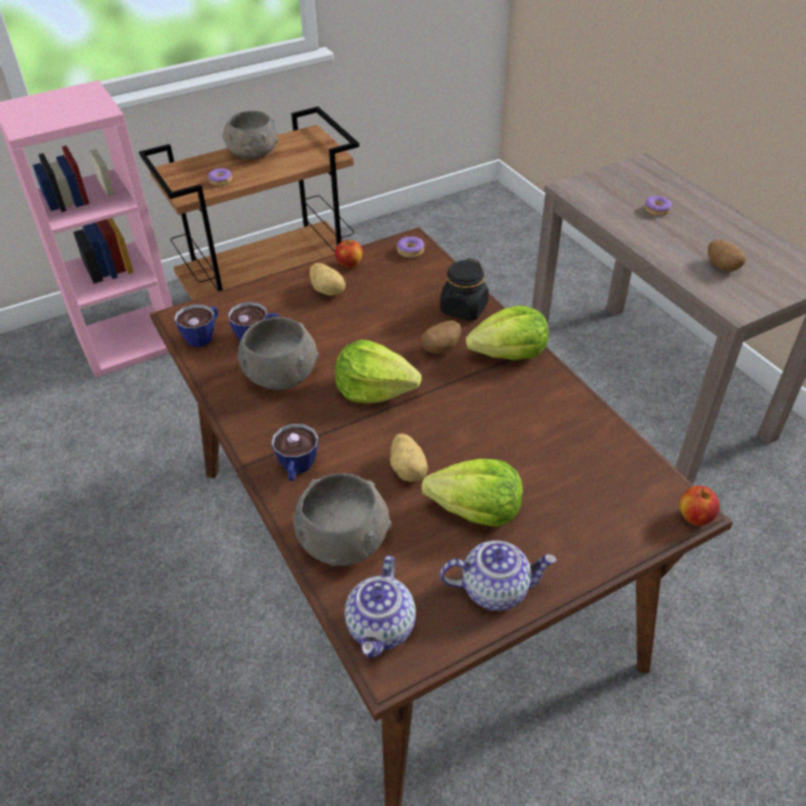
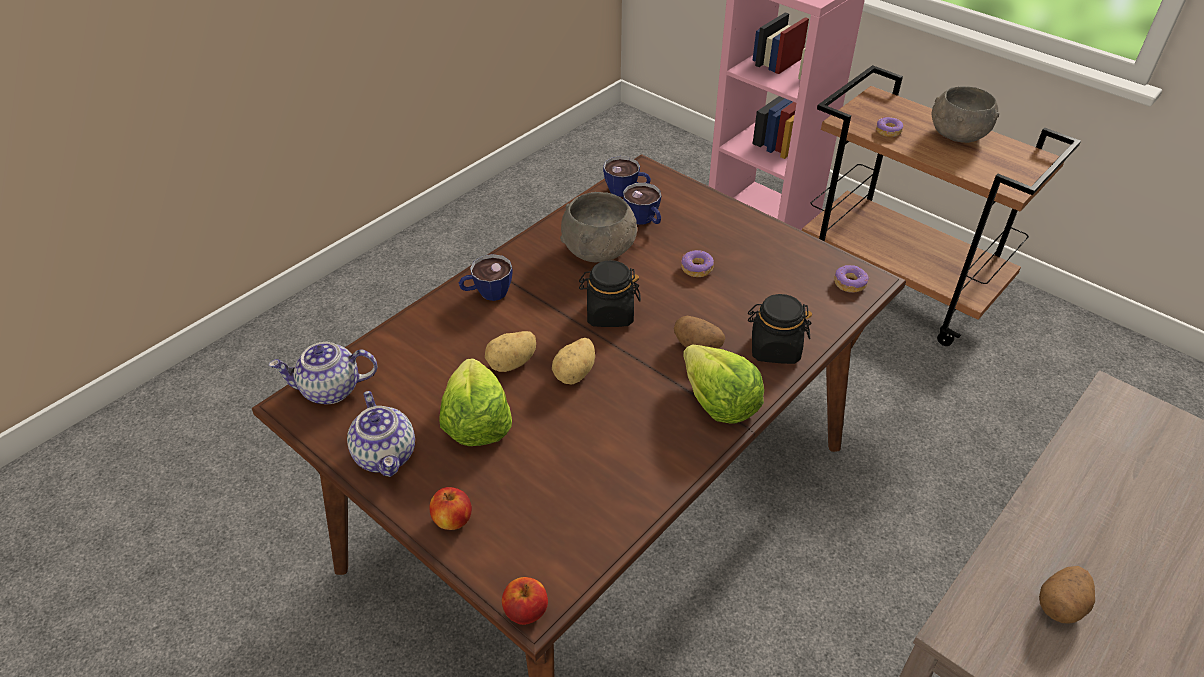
camera: 70 degrees right, 0 degrees up
grey bowl [293,473,391,566] -> none
potato [309,263,346,296] -> potato moved to [552,338,595,384]
apple [335,240,363,268] -> apple moved to [429,487,472,530]
lettuce [335,339,422,404] -> black jar [579,260,641,327]
donut [644,196,672,216] -> donut moved to [681,250,714,277]

